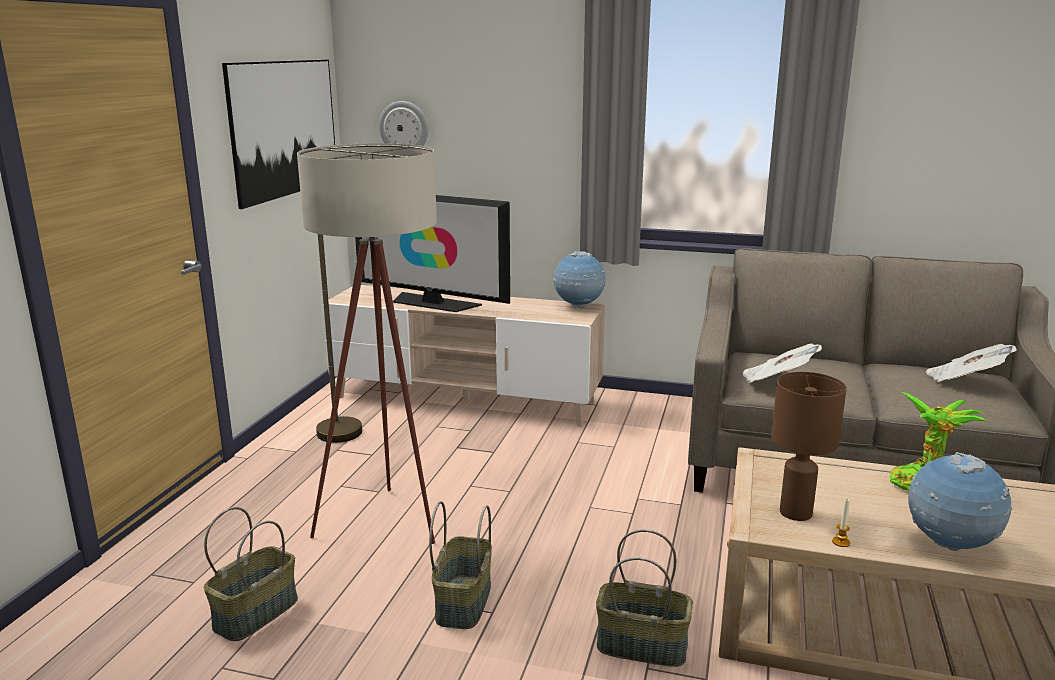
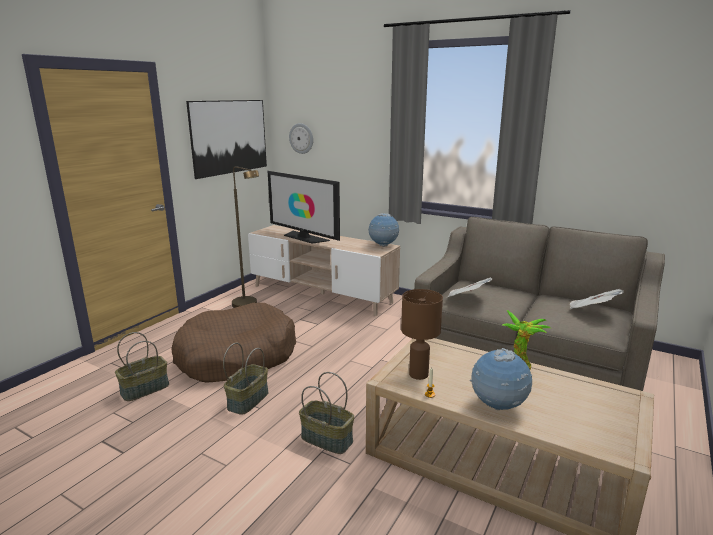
camera: 15 degrees right, 0 degrees up
beige floor lamp [297,143,437,544] -> brown dog bed [171,303,296,383]

